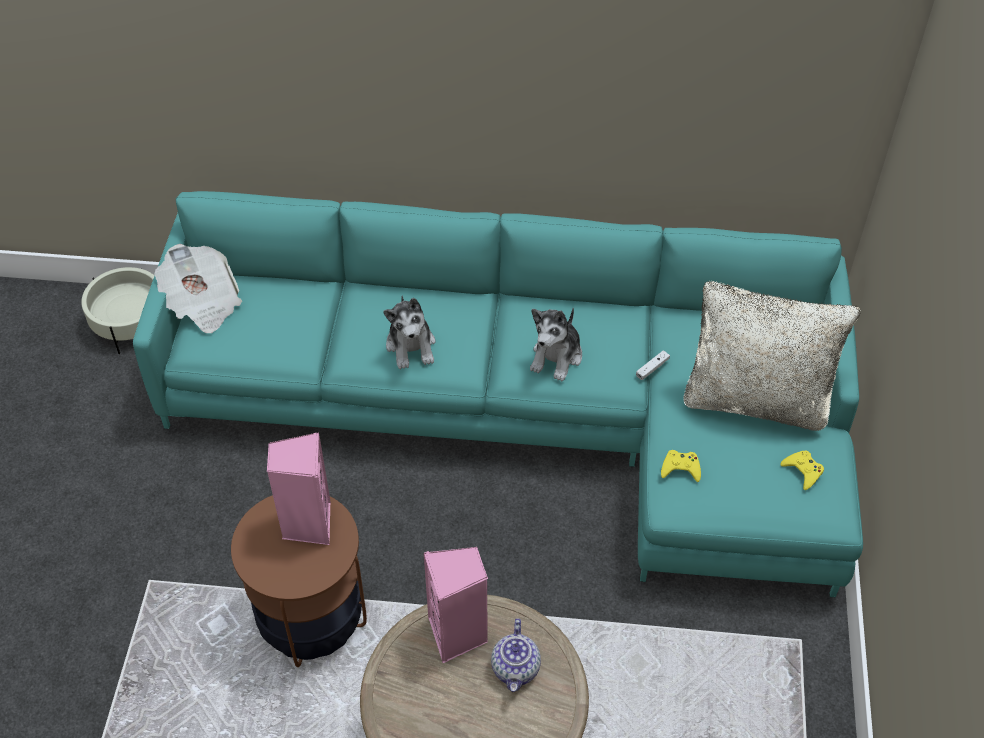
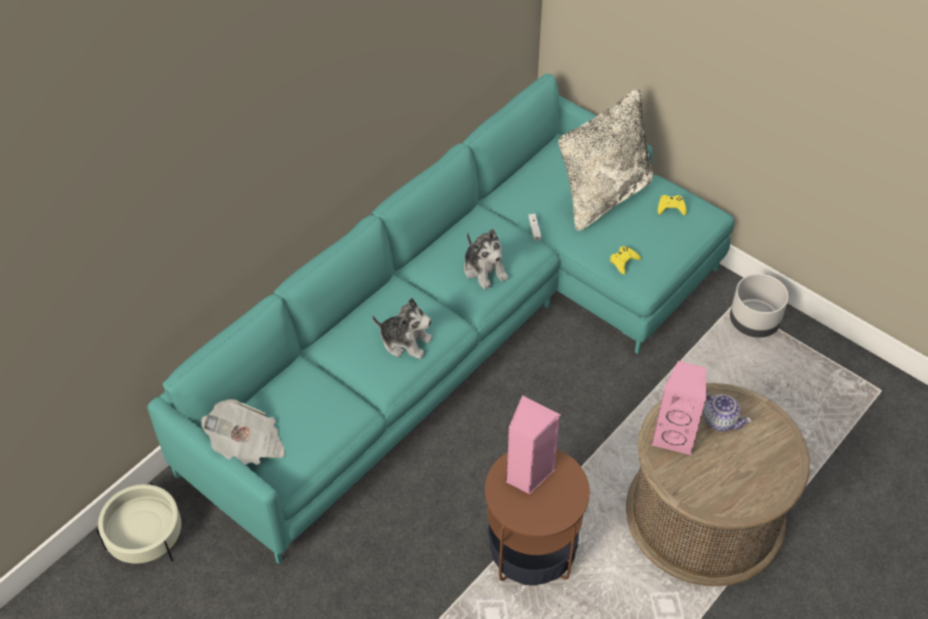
camera: 55 degrees left, 0 degrees up
none -> grey planter [730,274,789,338]

